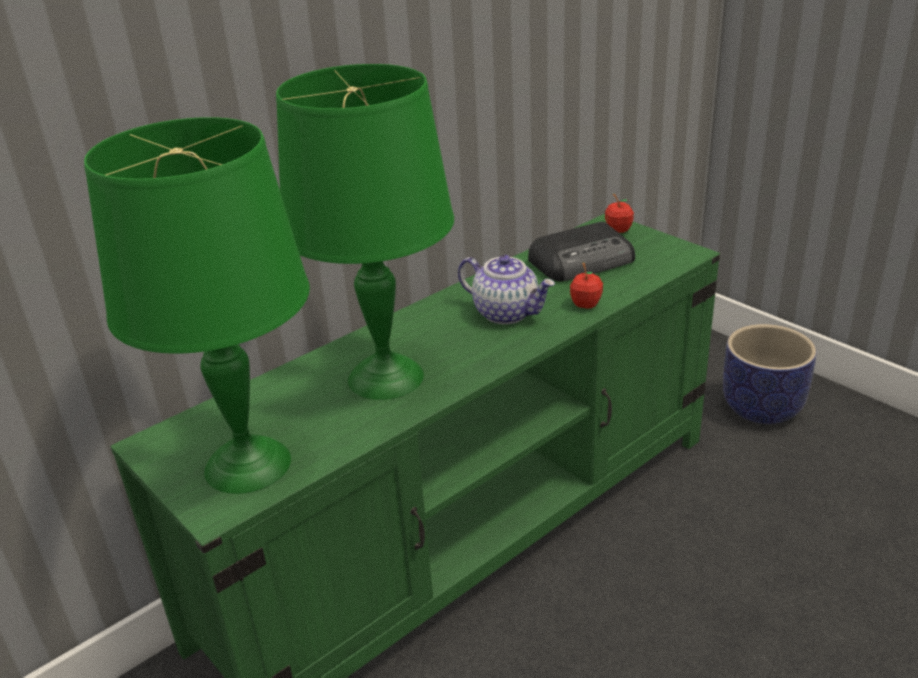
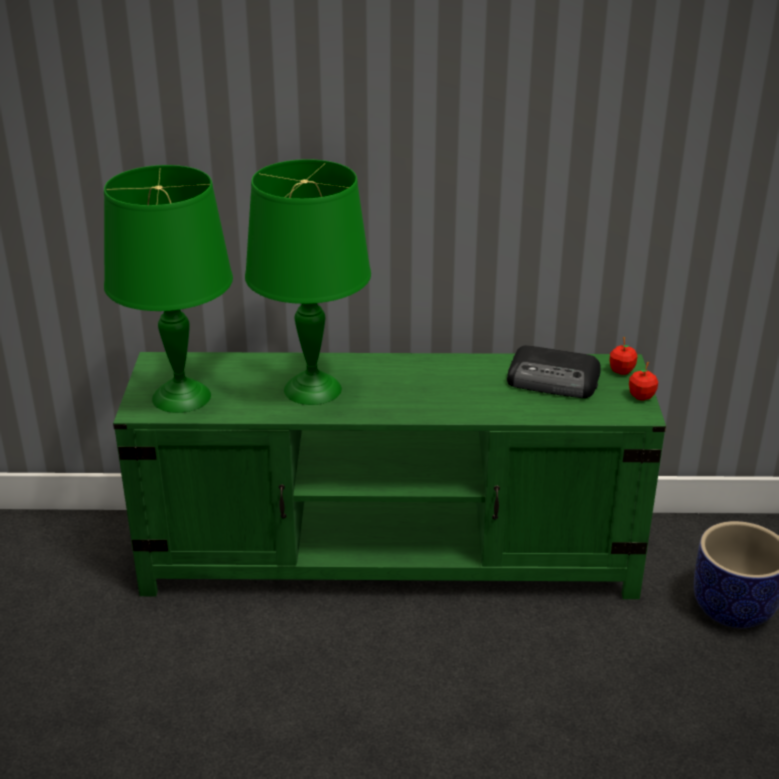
camera: 40 degrees right, 0 degrees up
teapot [458,255,555,324] -> none
apple [570,262,603,309] -> apple moved to [629,362,658,401]

